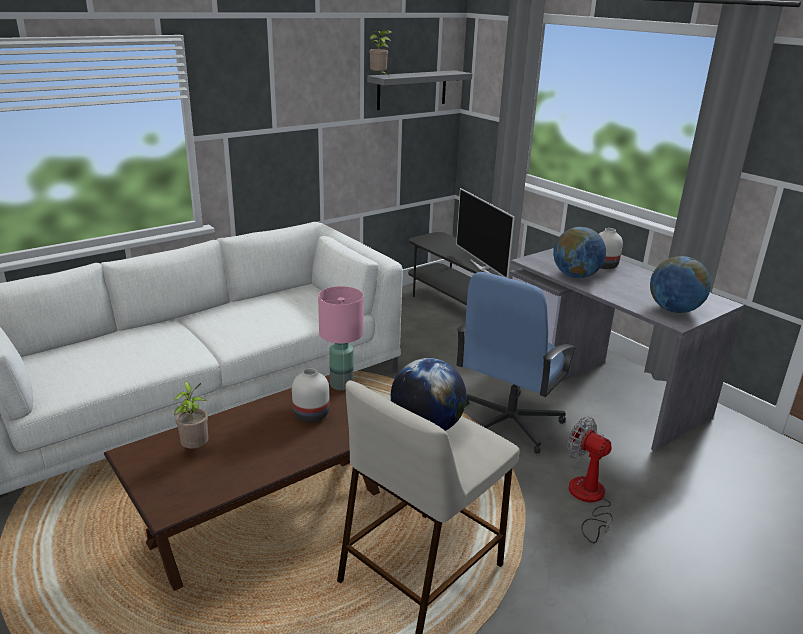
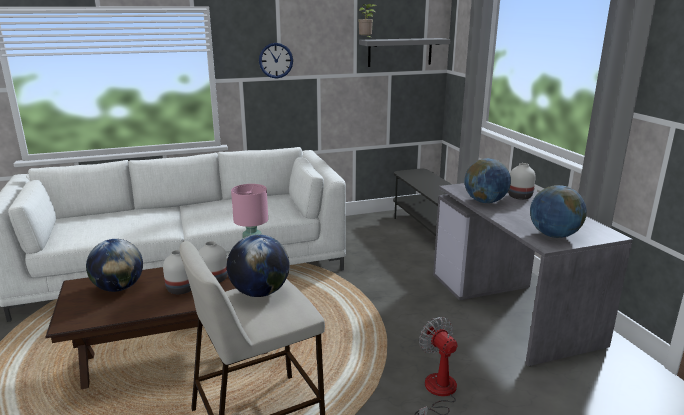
camera: 20 degrees right, 5 degrees down
potted plant [174,381,208,449] -> globe [86,239,143,292]
television [456,188,515,278] -> none
blue office chair [456,272,577,454] -> none
none -> white vase [163,250,191,294]
none -> wall clock [259,43,293,78]

